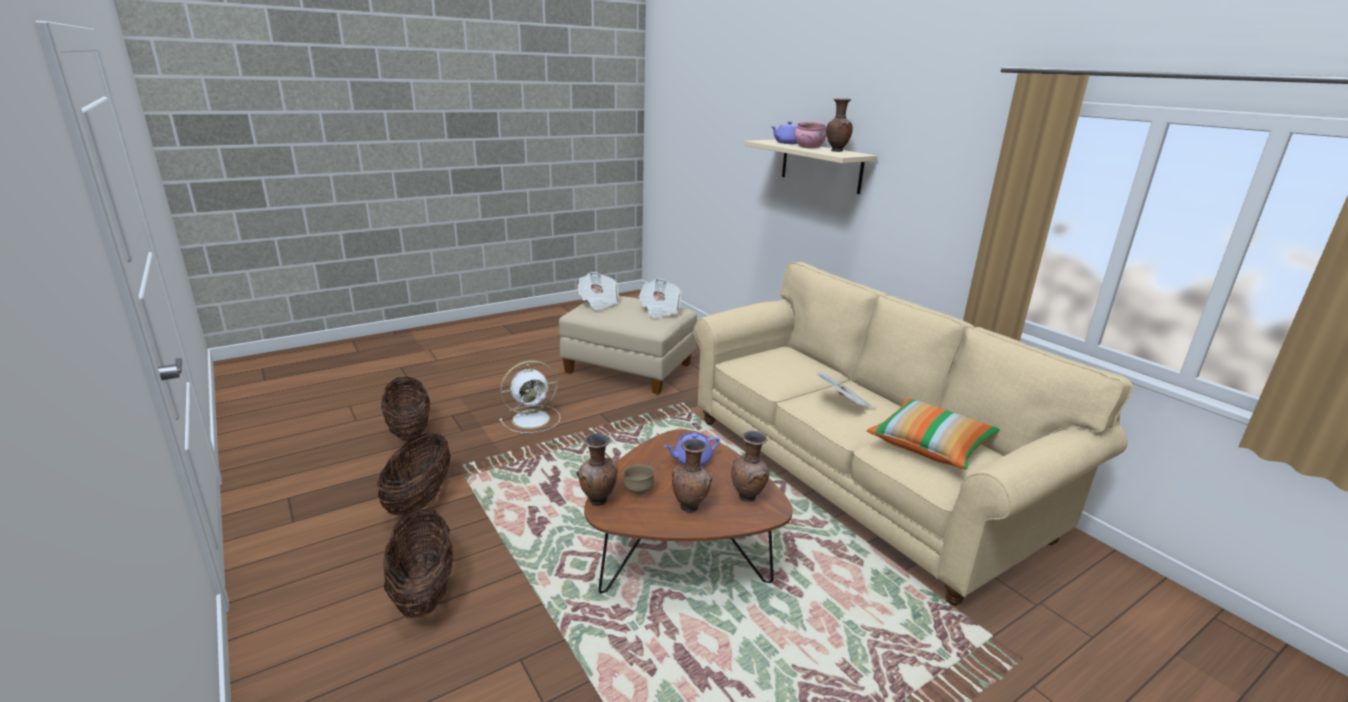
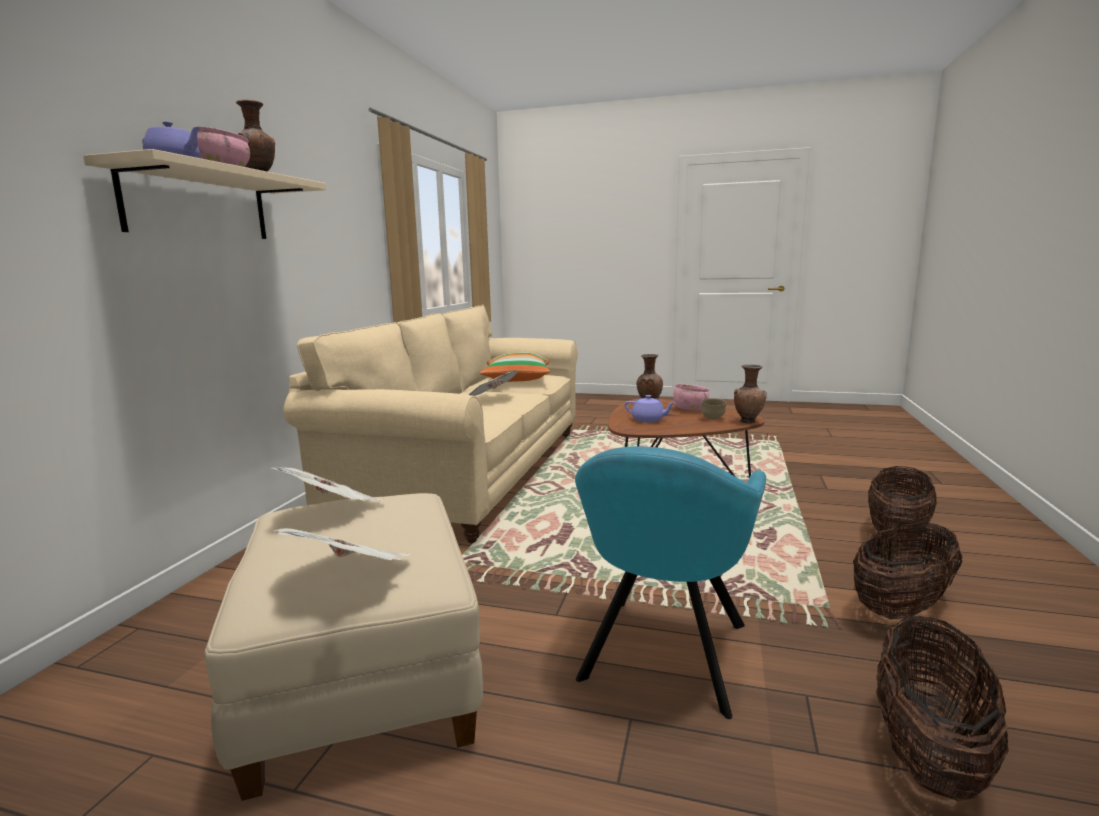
camera: 130 degrees left, 10 degrees down
white fan [499,360,561,433] -> turquoise armchair [575,446,766,719]
brown vase [672,438,712,513] -> pink bowl [673,384,709,410]

